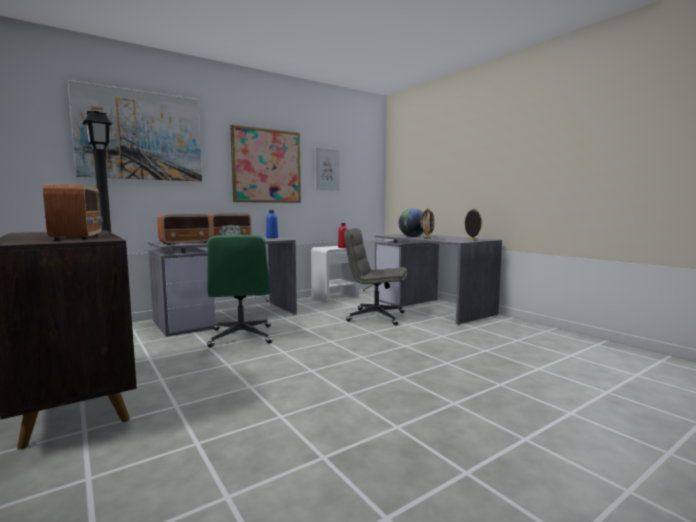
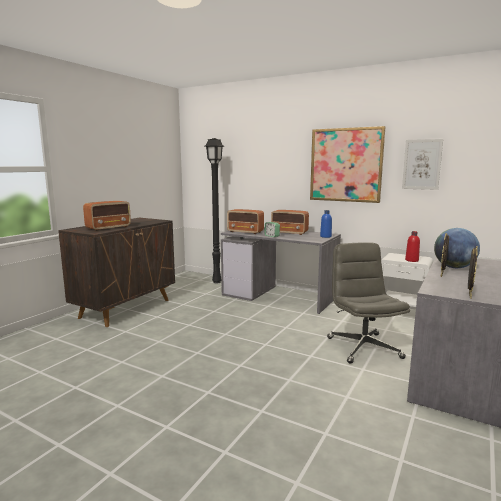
camera: 65 degrees right, 5 degrees up
picture [68,80,202,181] -> none
green office chair [207,235,272,348] -> none

